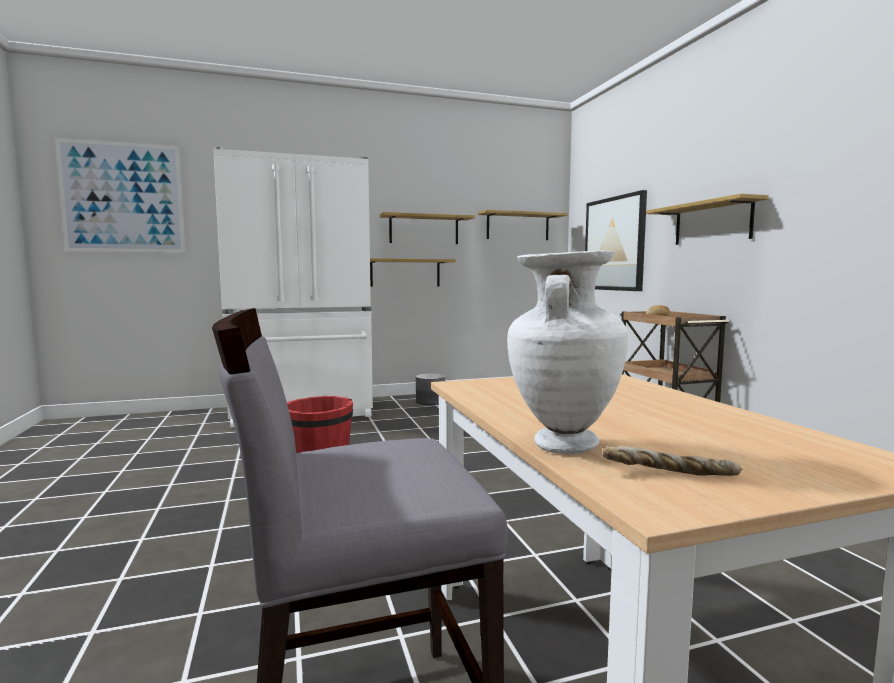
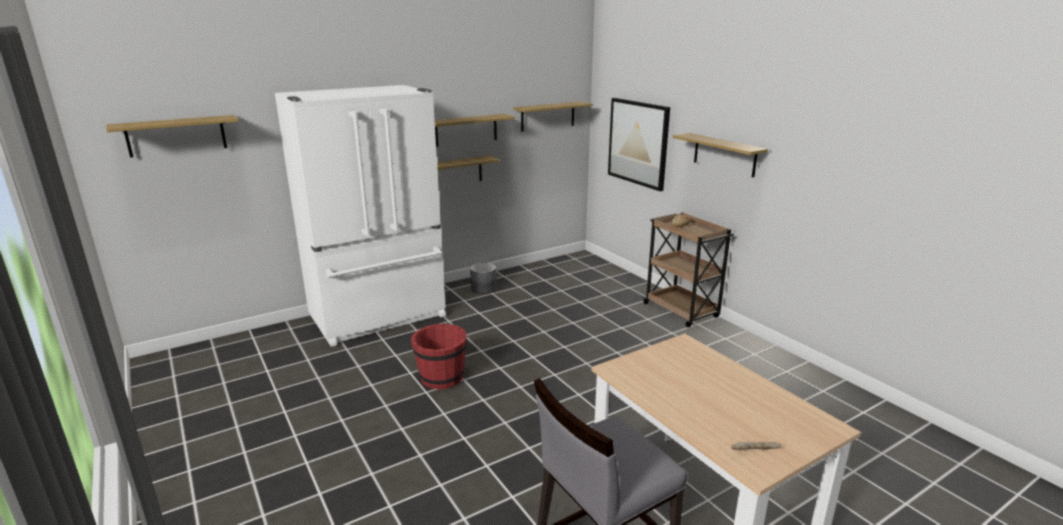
camera: 15 degrees left, 15 degrees up
picture [55,138,185,253] -> shelf [106,115,239,158]
white vase [507,250,628,454] -> none

